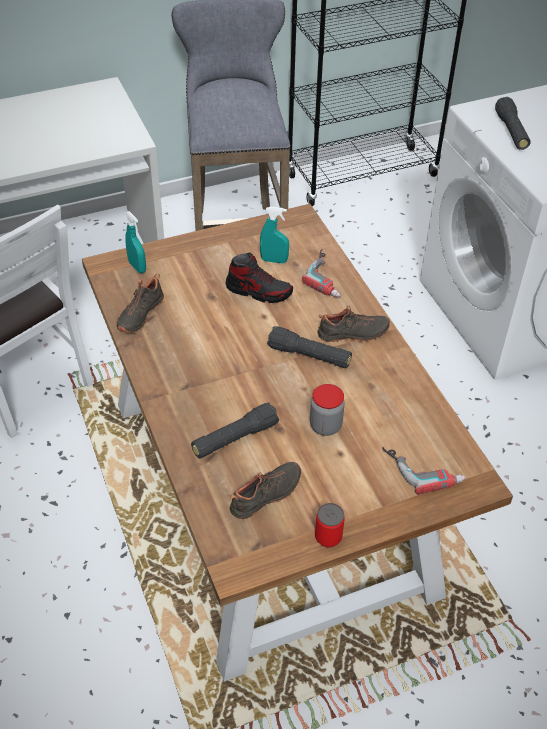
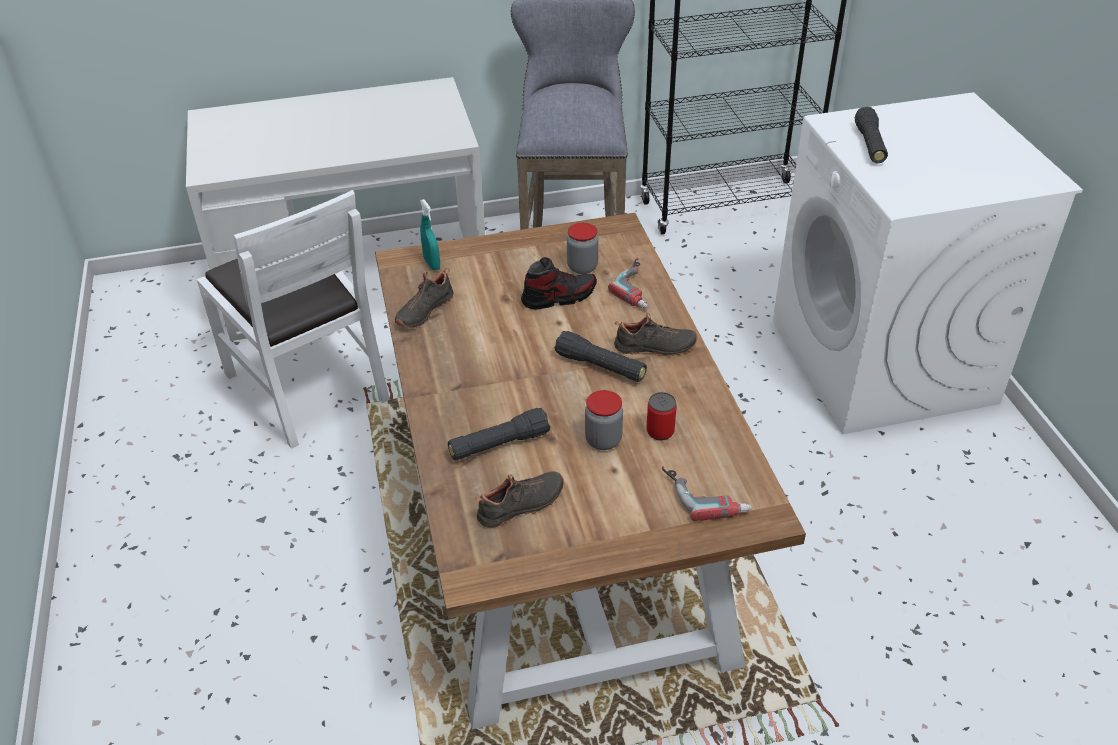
camera: 10 degrees right, 5 degrees down
shoe [226,253,293,303] -> shoe turned 45 degrees counterclockwise [521,257,597,309]
turquoise spray bottle [260,206,289,264] -> jar [567,223,598,274]
can [315,503,345,548] -> can moved to [646,392,677,441]

